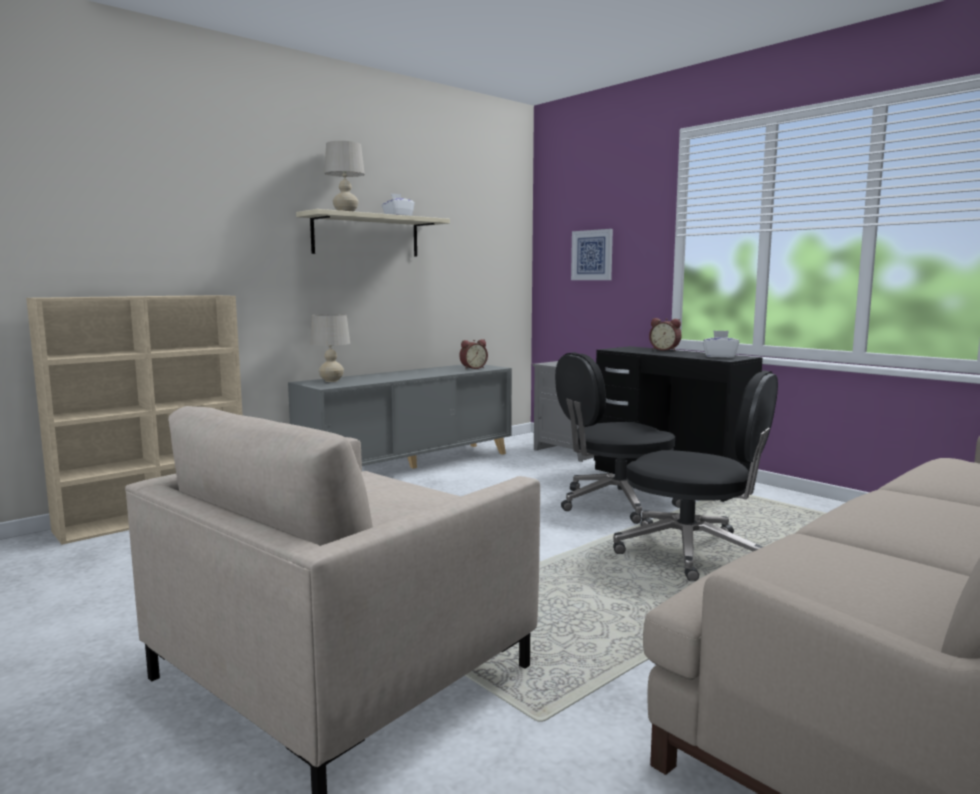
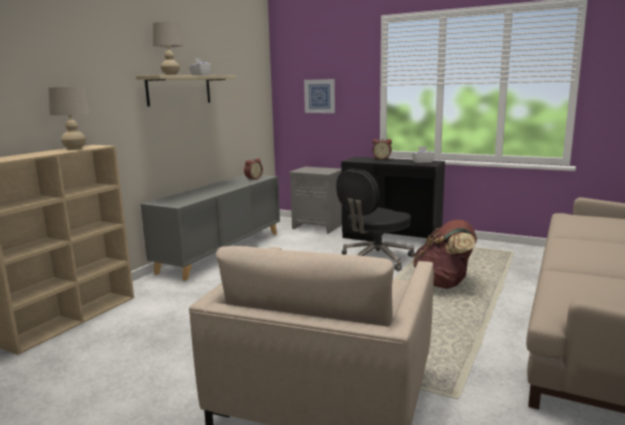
camera: 20 degrees left, 5 degrees up
beige table lamp [310,314,350,382] -> beige table lamp moved to [49,87,90,150]
black office chair [613,370,778,581] -> brown backpack [413,220,477,289]

